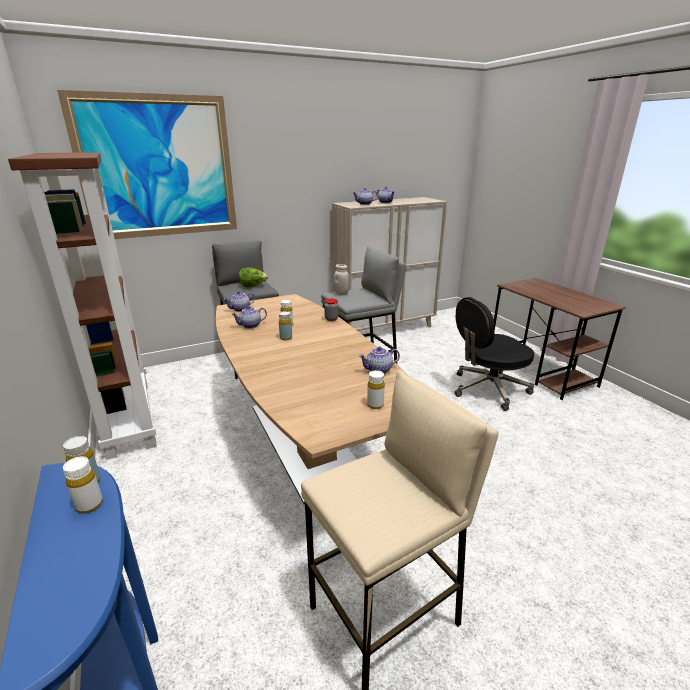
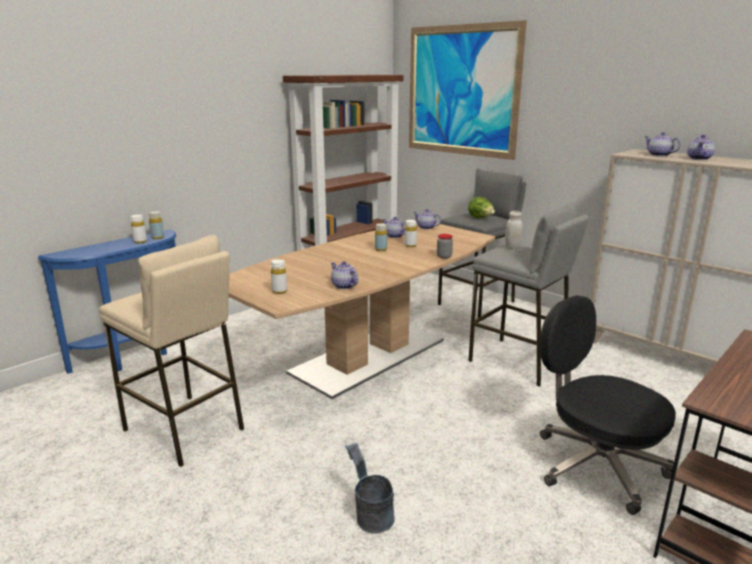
camera: 70 degrees right, 5 degrees down
none -> grey bucket [345,443,395,533]

